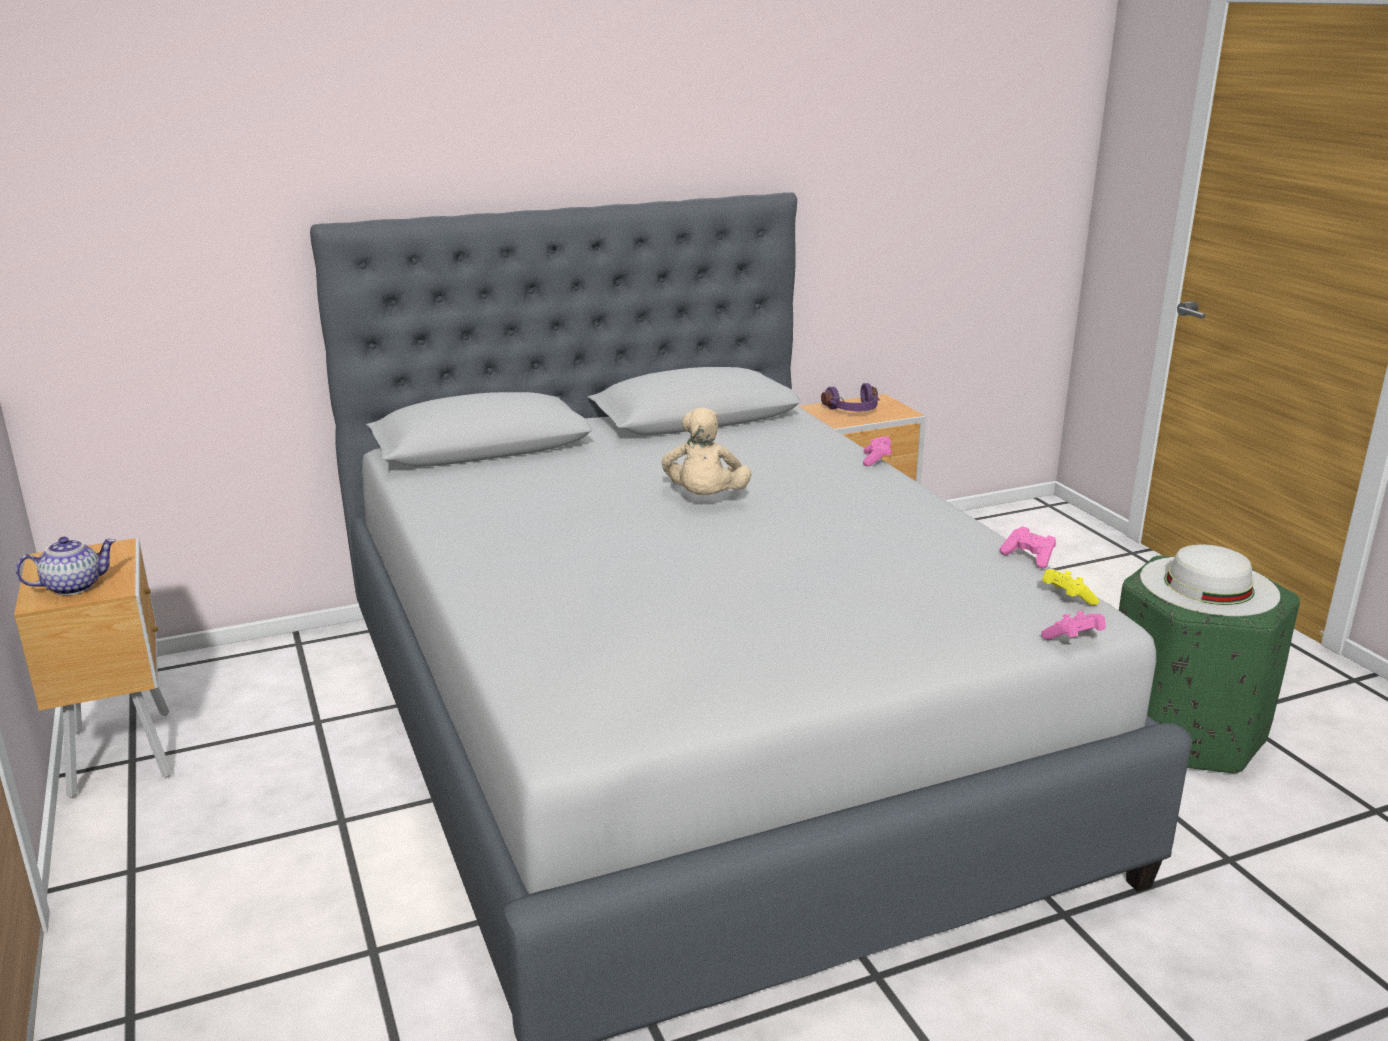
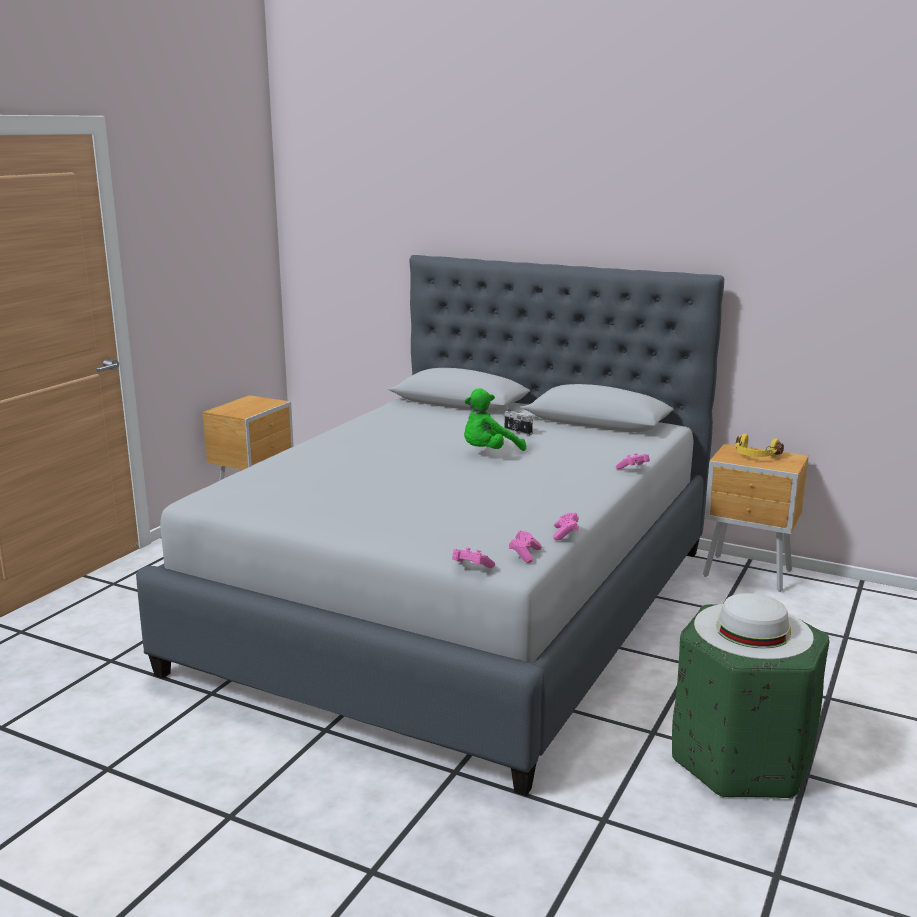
camera: 50 degrees right, 5 degrees down
teapot [16,537,116,595] -> none
beige plush toy [662,408,751,495] -> green plush toy [464,388,526,451]
purple headphones [821,383,880,411] -> yellow headphones [735,434,784,457]
yellow game controller [1042,569,1099,605] -> pink game controller [509,530,542,563]
none -> camera [505,409,533,435]

